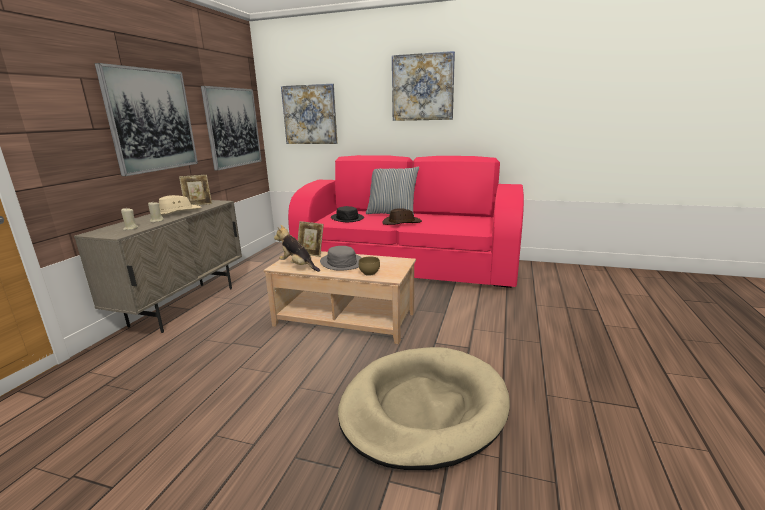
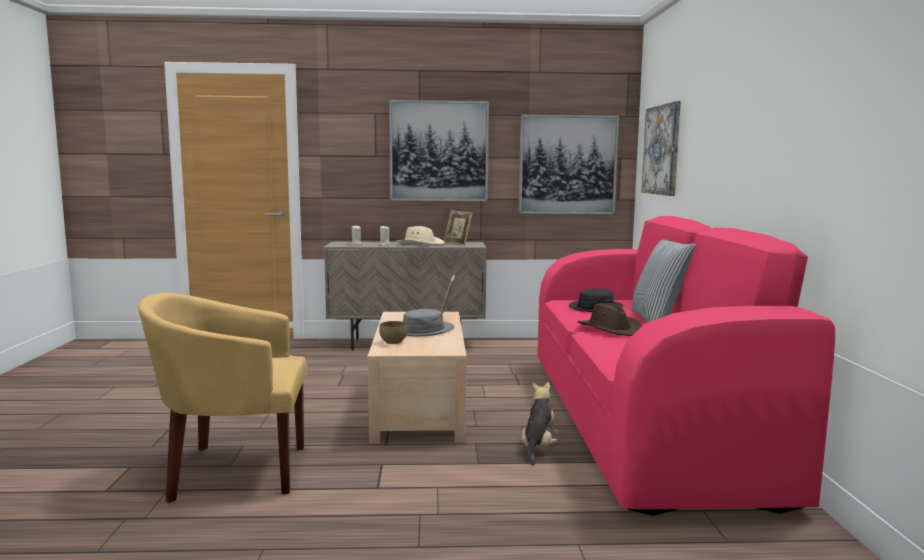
camera: 70 degrees right, 10 degrees down
plush toy [274,225,320,272] -> plush toy moved to [522,382,558,466]
beige dog bed [338,347,510,470] -> yellow armchair [138,293,308,503]
picture [392,51,455,121] -> none

